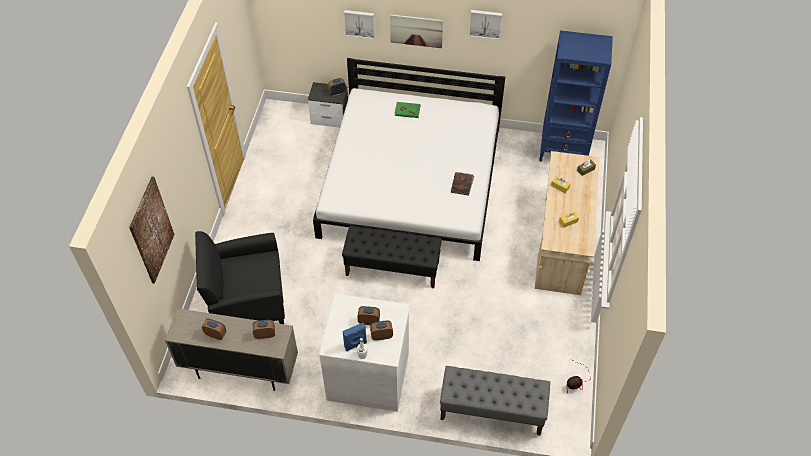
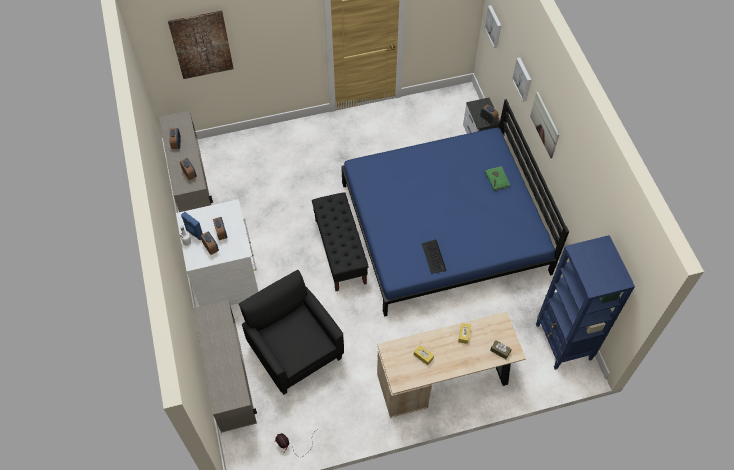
camera: 65 degrees right, 5 degrees up
black armchair [195,231,285,324] -> black armchair moved to [239,270,344,395]
white bed [313,58,505,261] -> blue bed [341,99,569,317]
grey bench [440,366,550,436] -> beige cabinet [193,300,257,433]
brown book [451,172,474,196] -> keyboard [422,239,446,274]
picture [469,10,502,40] -> picture moved to [484,5,501,48]

